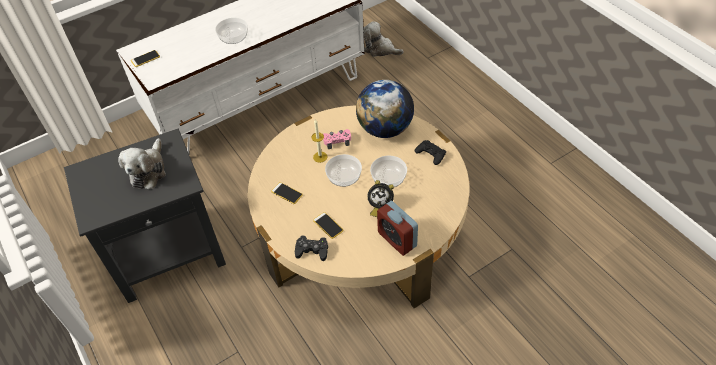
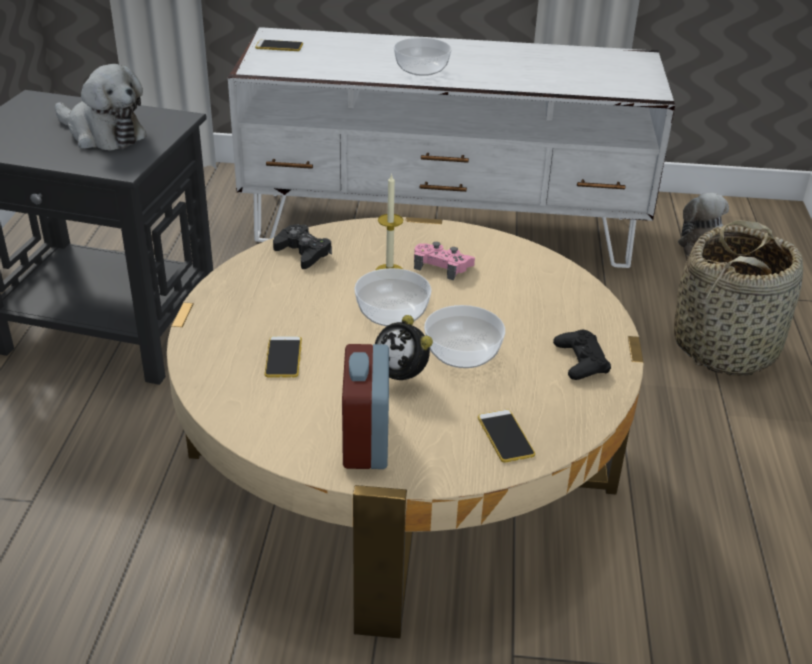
camera: 35 degrees right, 15 degrees down
plush toy [118,138,166,189] -> plush toy turned 105 degrees counterclockwise [55,64,147,151]
phone [271,182,303,204] -> phone moved to [478,410,535,463]
black game controller [295,236,328,261] -> black game controller moved to [273,225,332,269]
globe [356,80,414,138] -> none
none -> basket [674,220,803,376]

